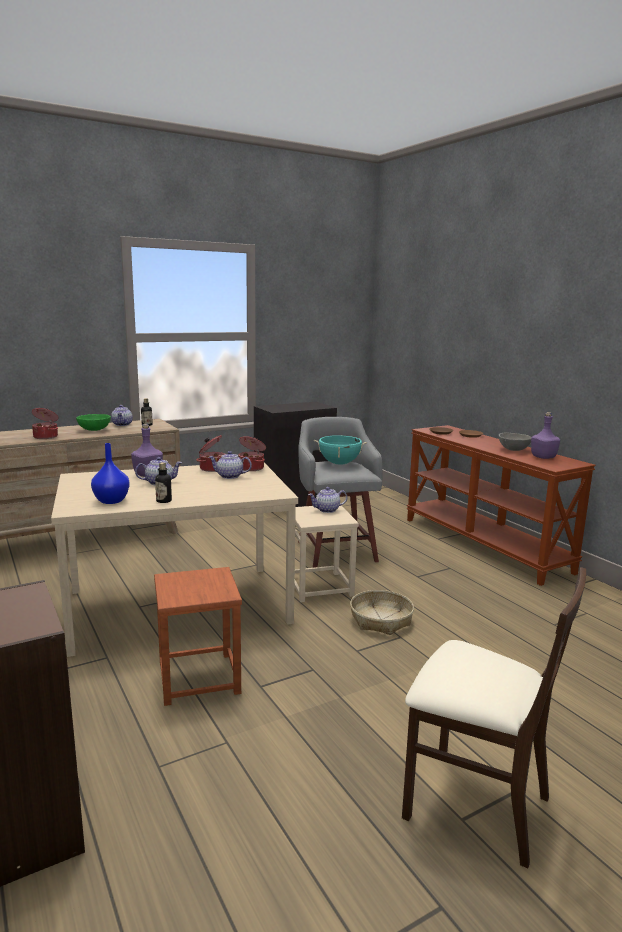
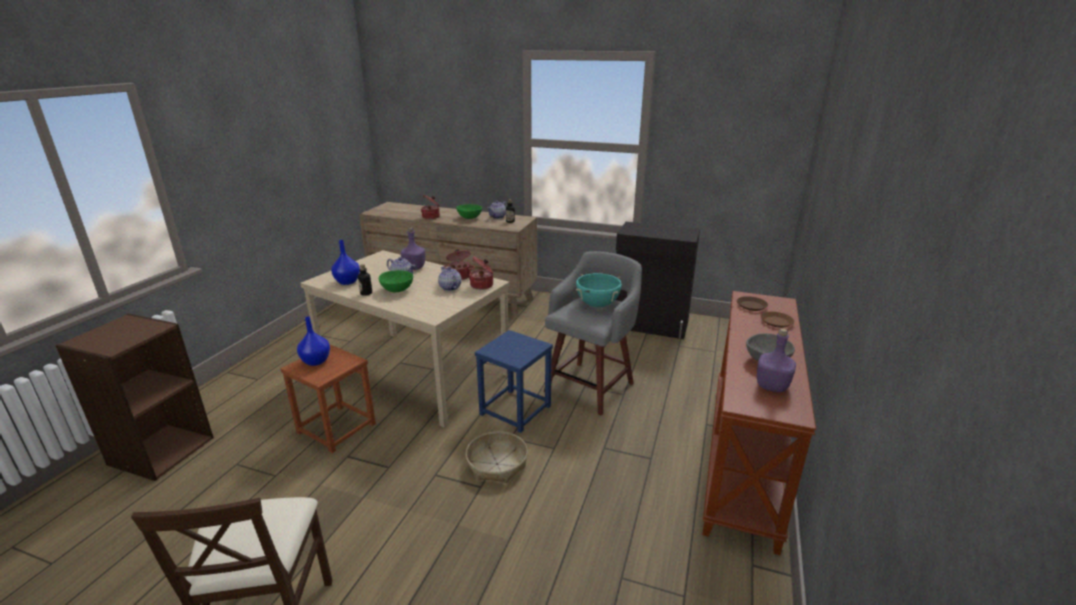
camera: 50 degrees right, 10 degrees up
beige stool [294,505,359,602] -> blue stool [475,330,553,433]
teapot [308,487,347,513] -> none
none -> blue vase [297,317,330,366]
none -> green bowl [379,270,413,292]

